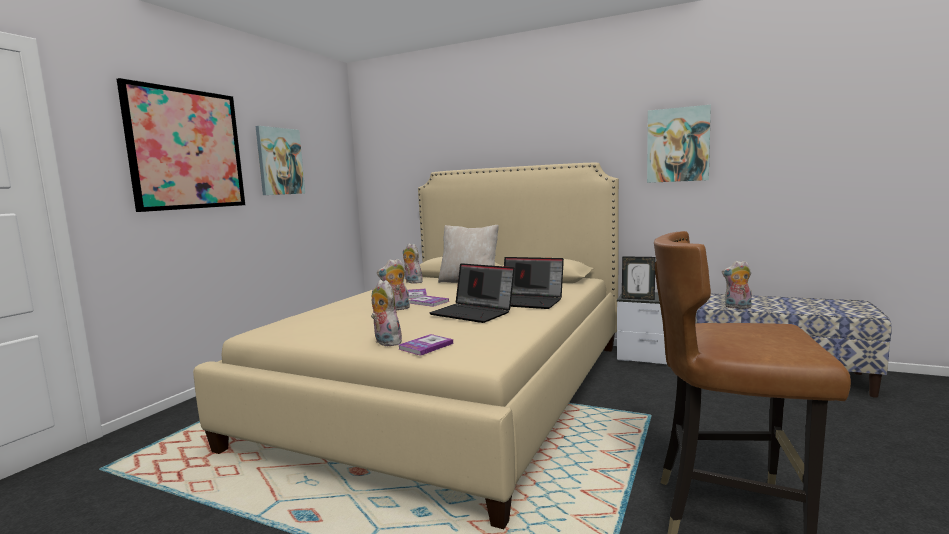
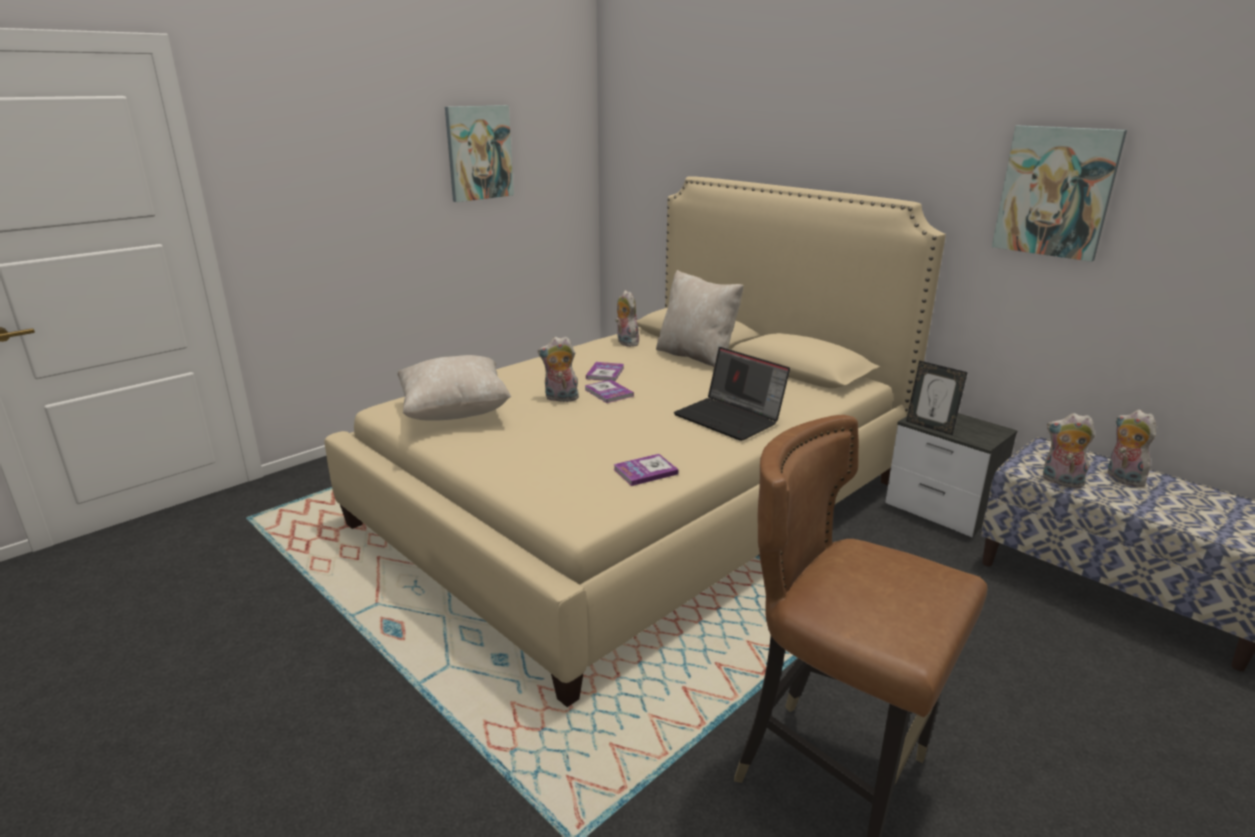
camera: 20 degrees right, 15 degrees up
picture [117,78,245,212] -> none
plush toy [371,280,404,346] -> plush toy moved to [1107,410,1156,487]
book [399,334,453,356] -> book moved to [613,454,679,486]
laptop [429,263,515,323] -> none
none -> beige pillow [397,355,511,421]

